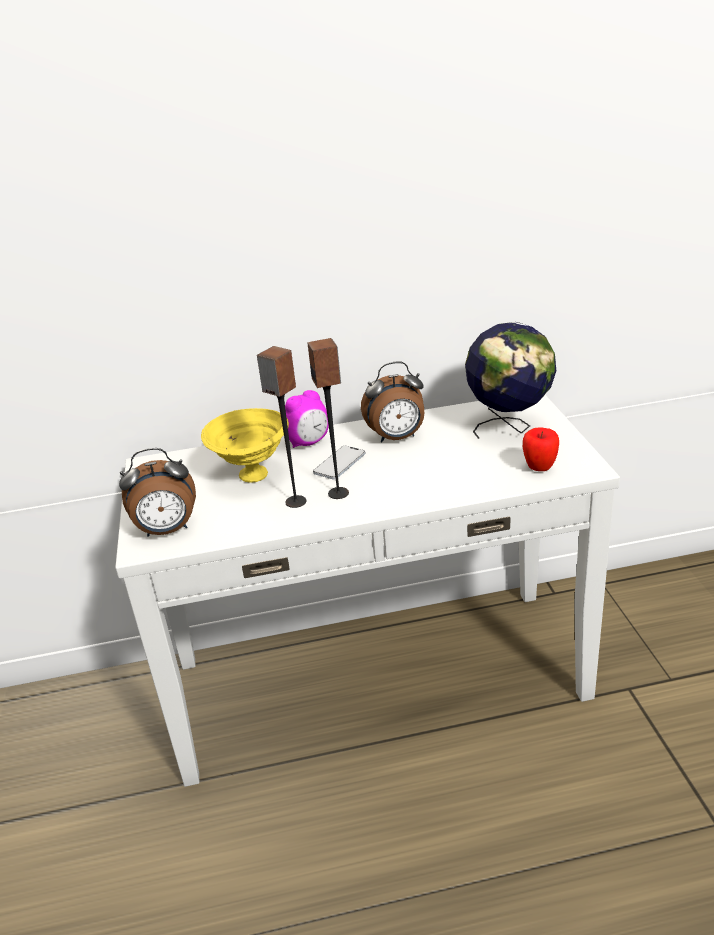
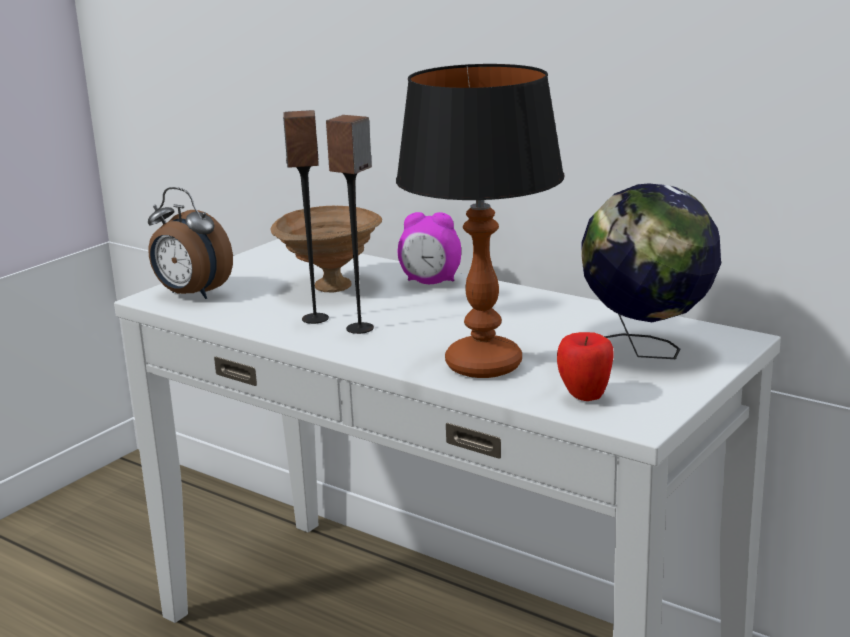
camera: 45 degrees right, 10 degrees down
yellow bowl [201,408,289,483] -> brown bowl [270,206,382,293]
phone [313,445,366,480] -> none
alarm clock [361,362,424,443] -> none
none -> table lamp [396,64,564,378]

